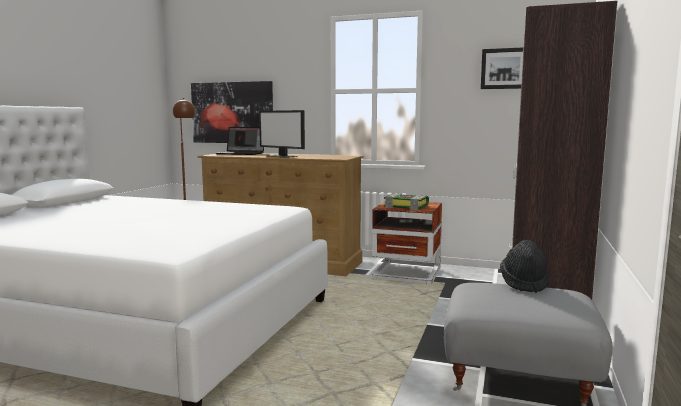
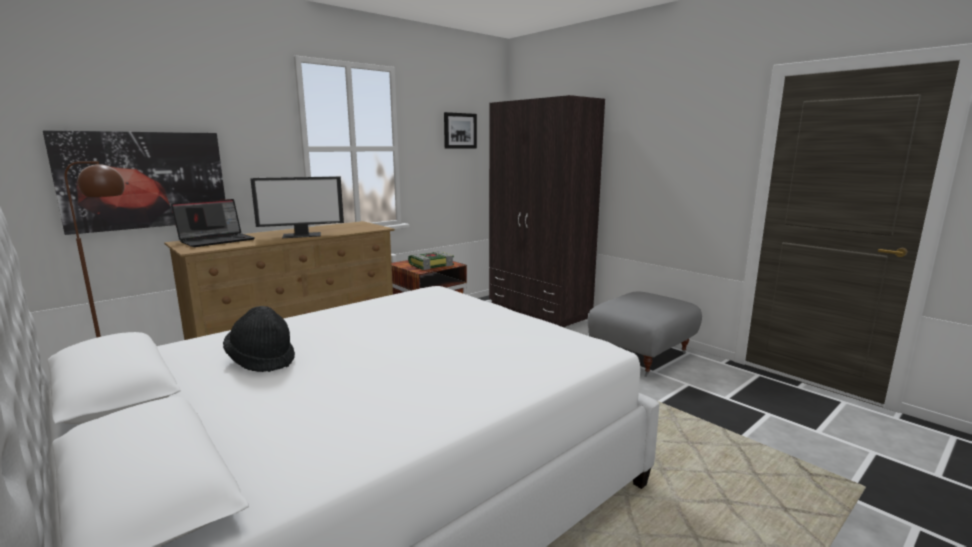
camera: 60 degrees left, 5 degrees up
black hat [500,240,550,293] -> black hat moved to [223,306,295,372]

